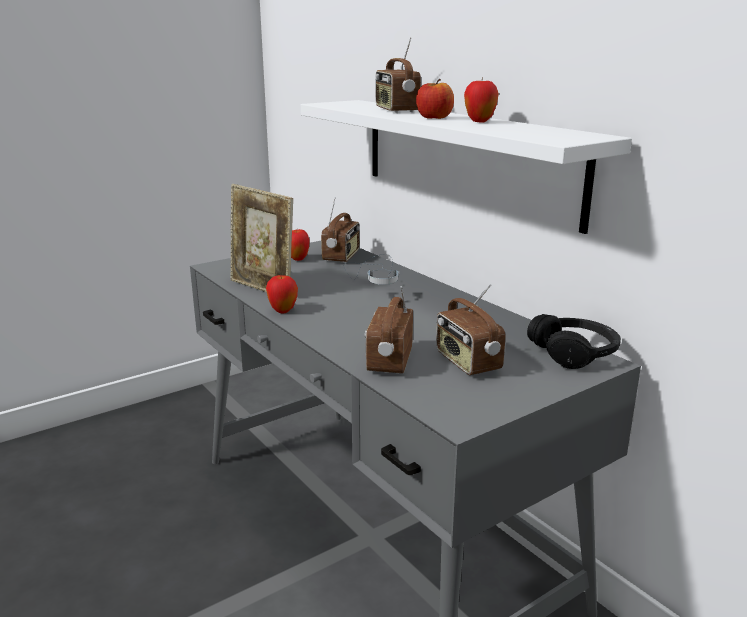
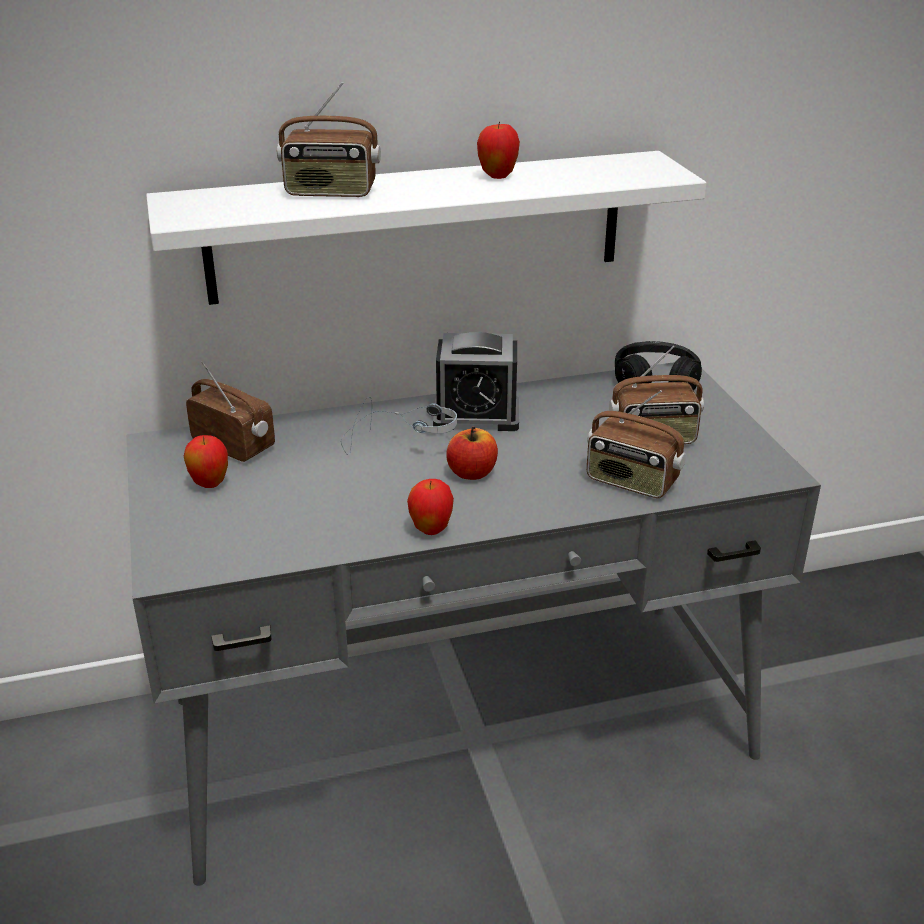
camera: 70 degrees left, 10 degrees up
picture frame [230,184,293,292] -> none
apple [416,79,454,119] -> apple moved to [446,427,498,480]
none -> alarm clock [433,332,519,431]

